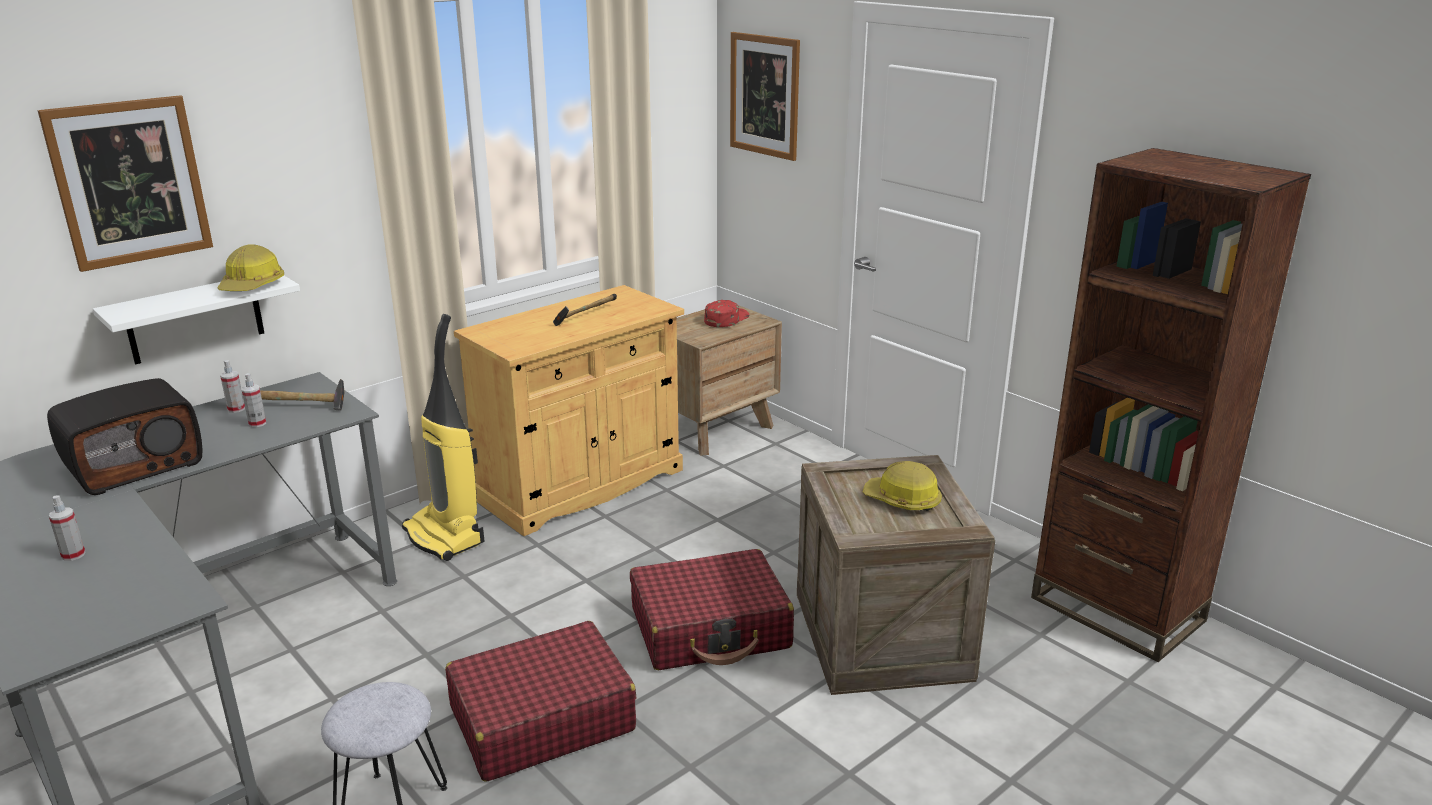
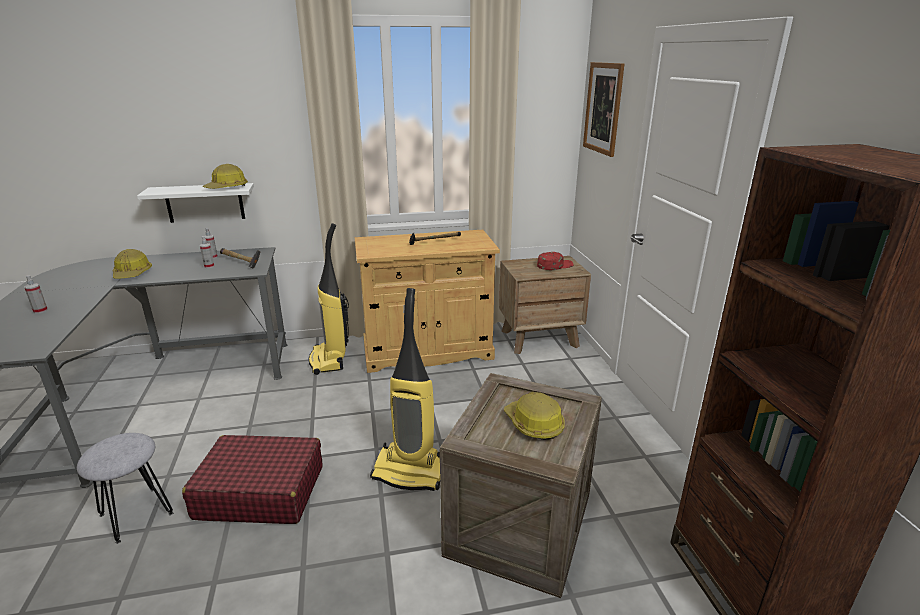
camera: 30 degrees right, 0 degrees up
picture [38,95,213,272] -> none
radio [47,378,202,495] -> hard hat [113,249,152,279]
red suitcase [630,549,794,670] -> vacuum cleaner [370,288,440,491]

